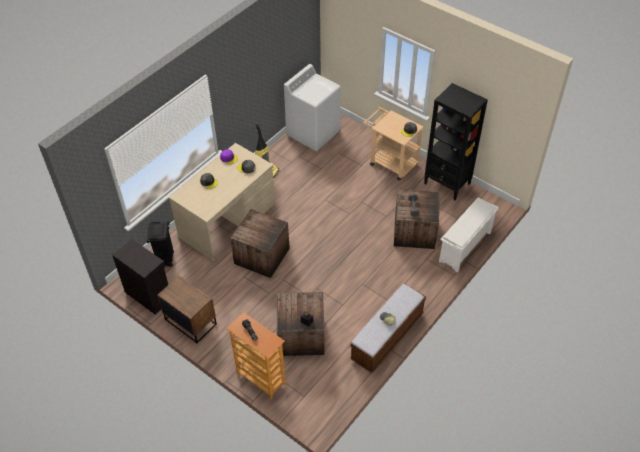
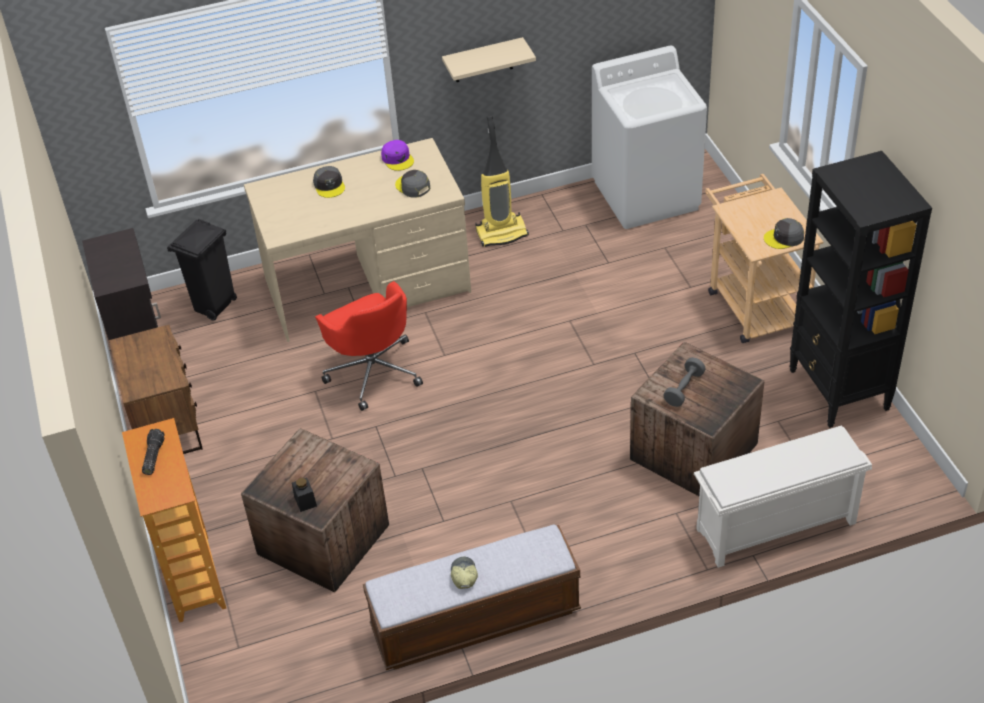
camera: 35 degrees right, 5 degrees down
crate [230,209,290,278] -> red office chair [315,281,423,411]
none -> beige shelf [442,37,536,82]

